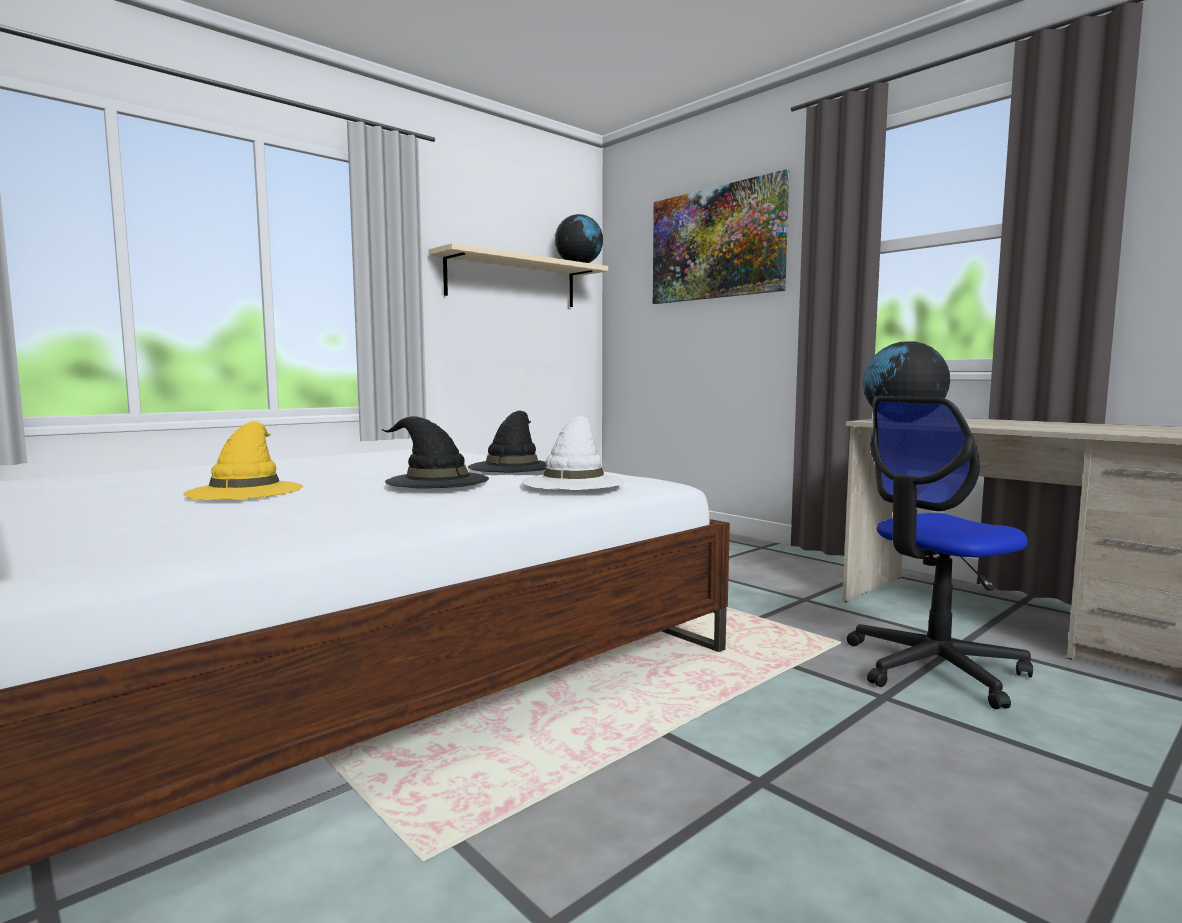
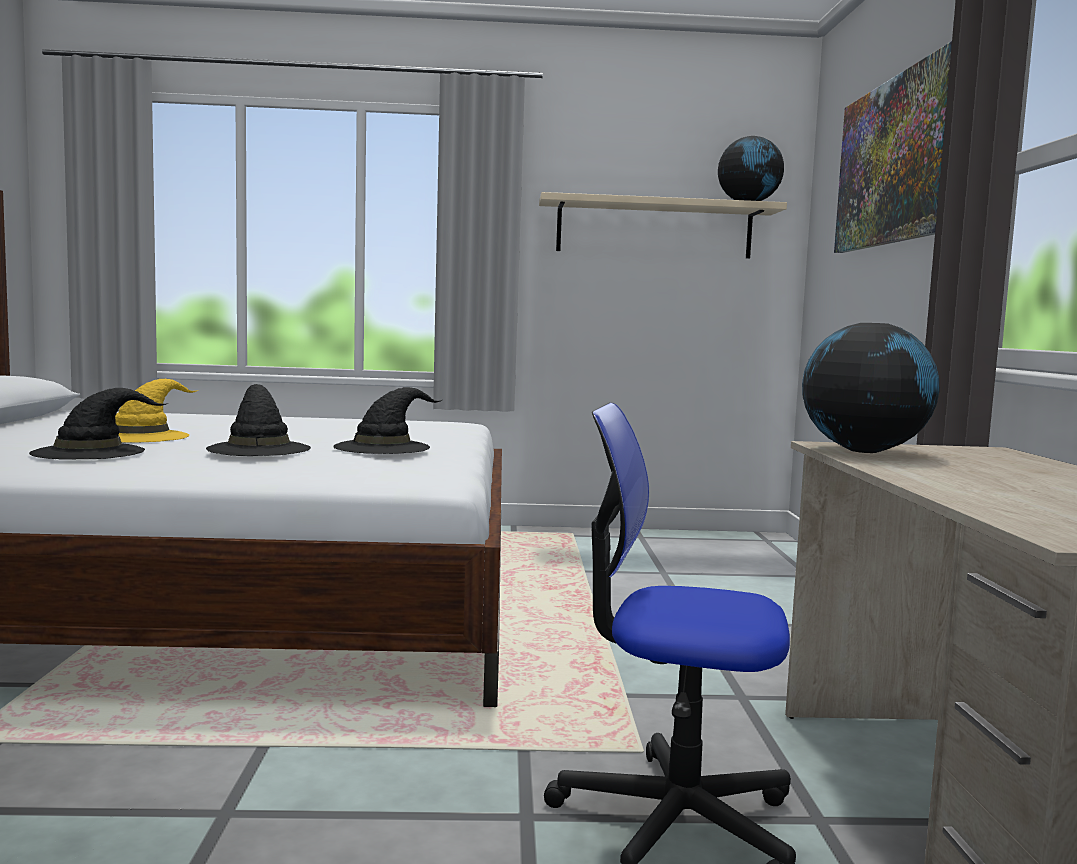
camera: 40 degrees right, 0 degrees up
white hat [522,416,625,490] -> none
none -> black hat [29,388,168,460]

